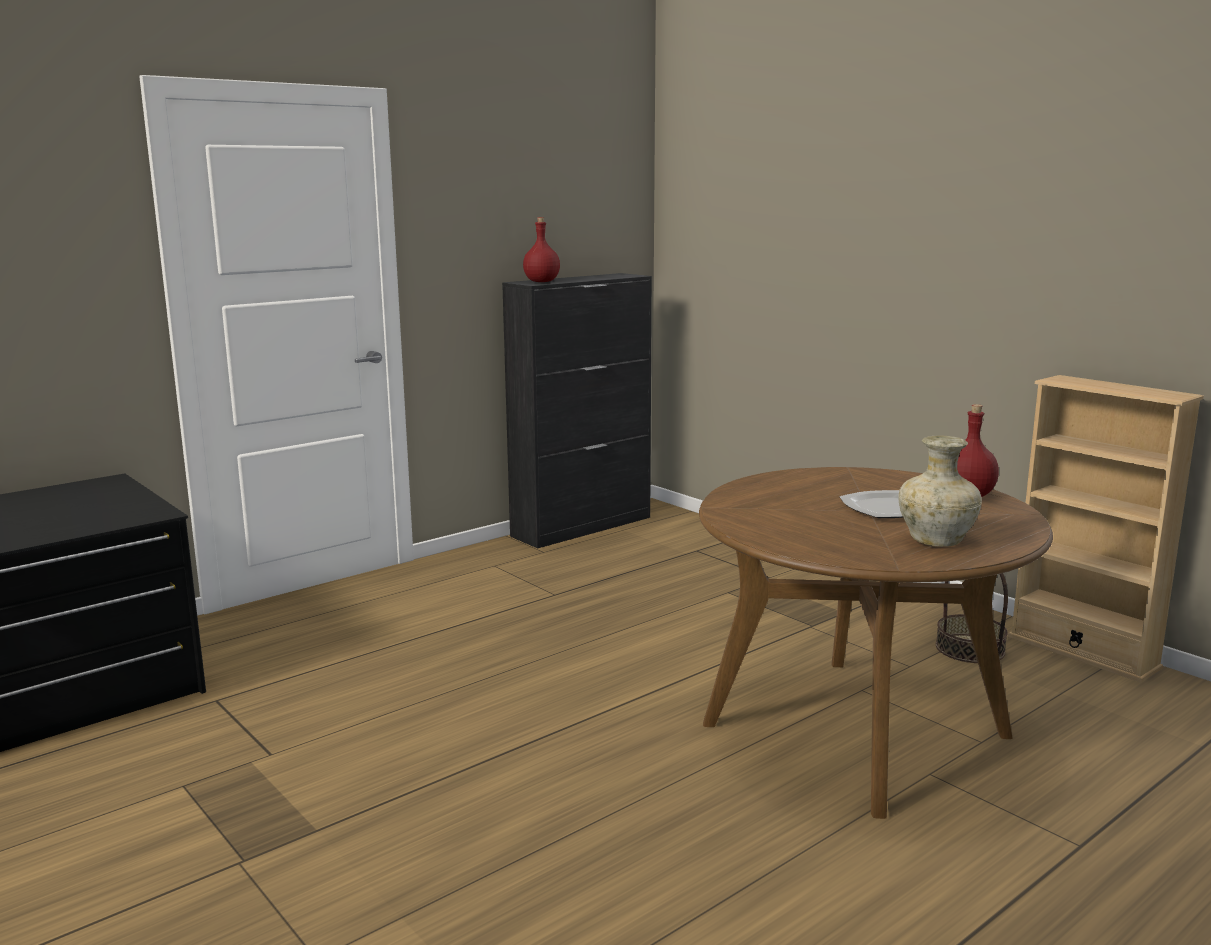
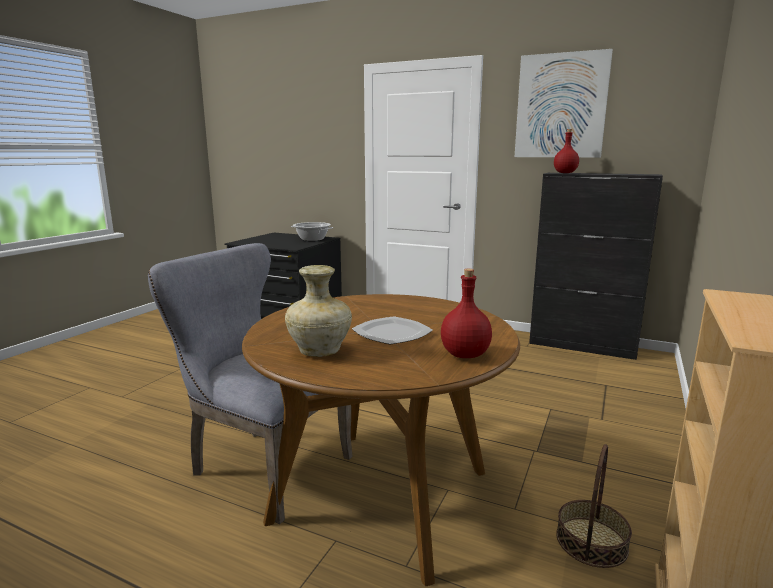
camera: 65 degrees right, 0 degrees up
none -> grey chair [148,243,353,524]
none -> cooking pot [291,222,333,241]
none -> picture [515,49,613,158]

